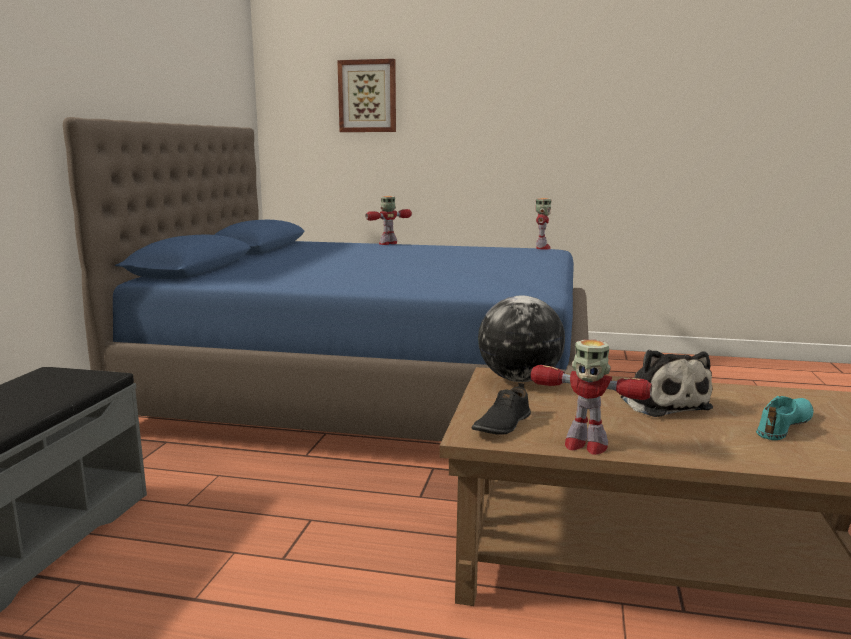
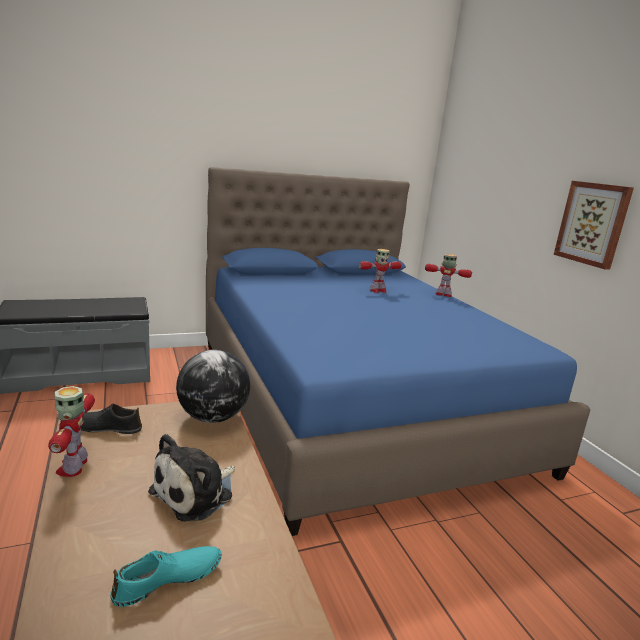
camera: 55 degrees right, 5 degrees up
picture [337,59,396,132] -> picture moved to [554,181,634,270]
toy robot [536,198,551,250] -> toy robot moved to [359,249,402,293]
turquoise shoe [756,396,813,440] -> turquoise shoe turned 45 degrees counterclockwise [110,546,222,607]

